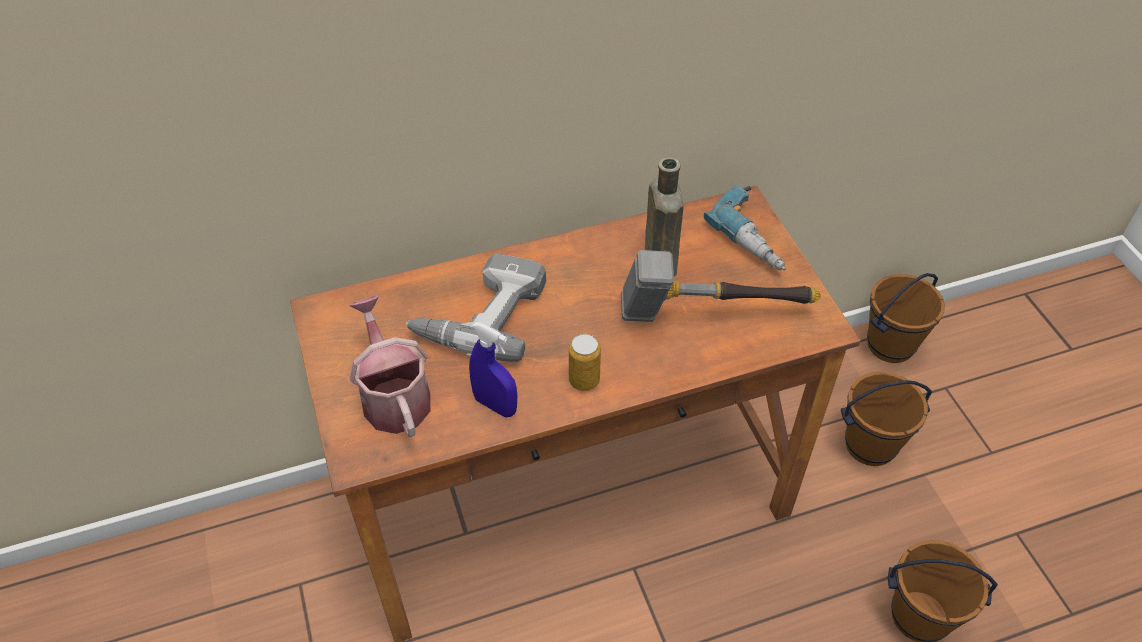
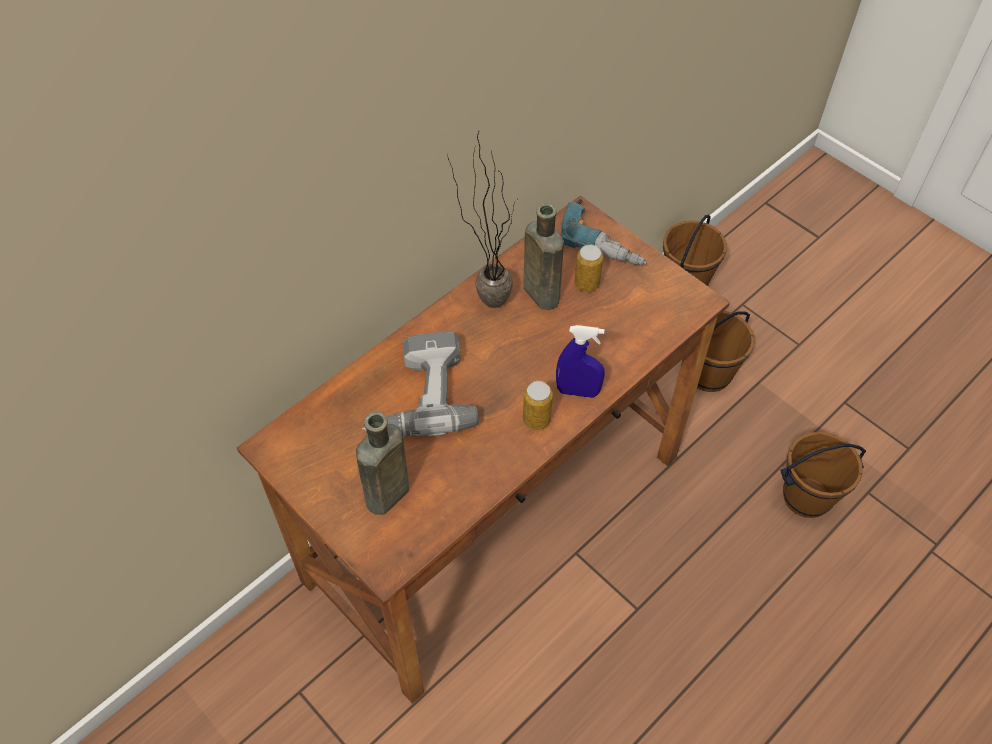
camera: 25 degrees left, 5 degrees up
watering can [349,296,430,437] -> brown bottle [356,412,409,515]
blue spray bottle [469,322,517,417] -> blue spray bottle moved to [556,325,605,398]
hammer [621,250,821,322] -> none
none -> potted plant [447,132,517,308]
none -> can [574,244,603,292]

